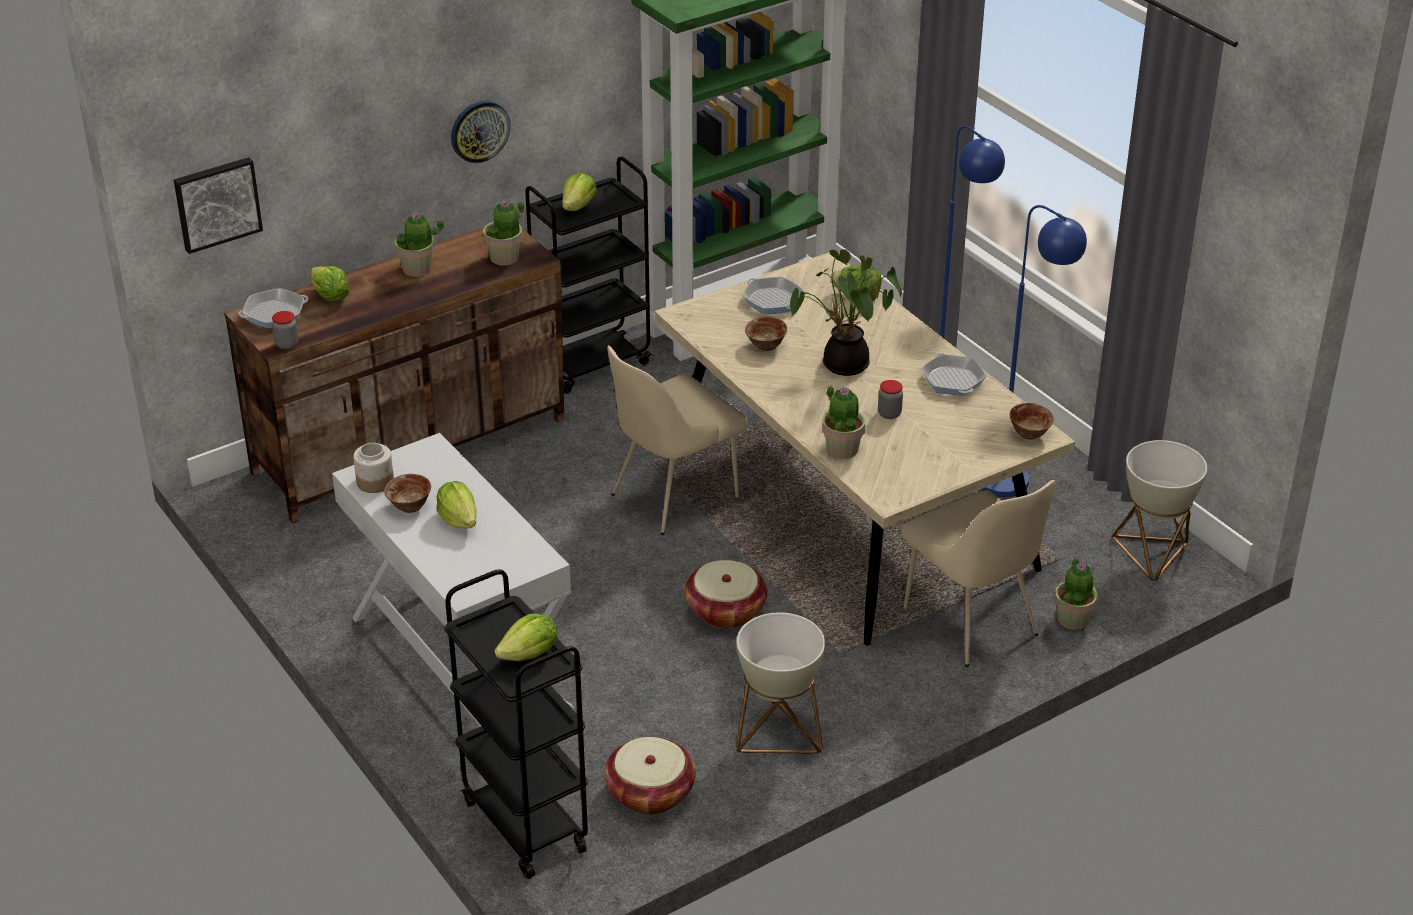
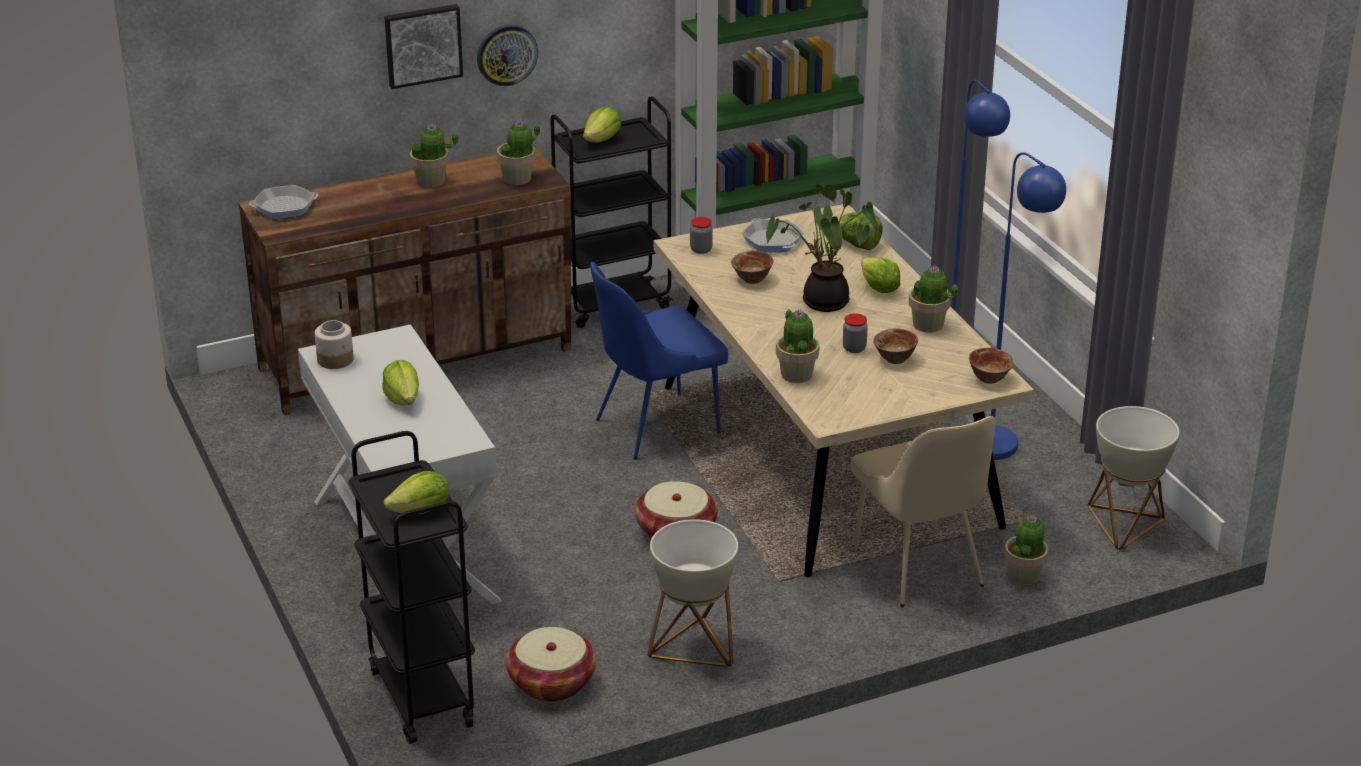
camera: 10 degrees right, 5 degrees down
picture [174,157,263,254] -> picture moved to [384,4,463,89]
jar [272,311,298,350] -> jar moved to [690,217,713,254]
lettuce [311,266,350,301] -> lettuce moved to [861,257,901,293]
bowl [384,474,431,513] -> bowl moved to [873,328,918,364]
beige chair [607,346,747,535] -> blue chair [590,262,728,460]
frying pan [921,353,986,396] -> potted plant [909,266,958,333]

